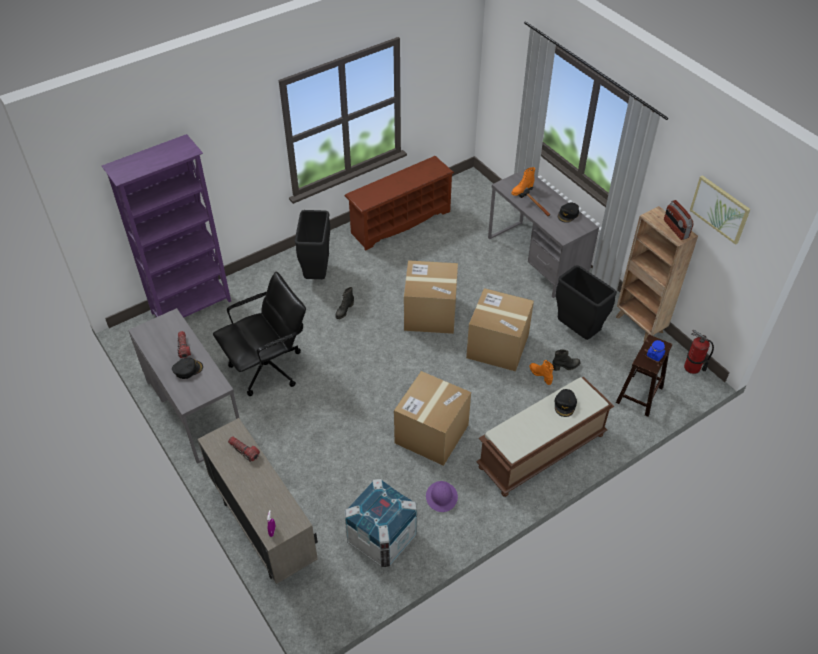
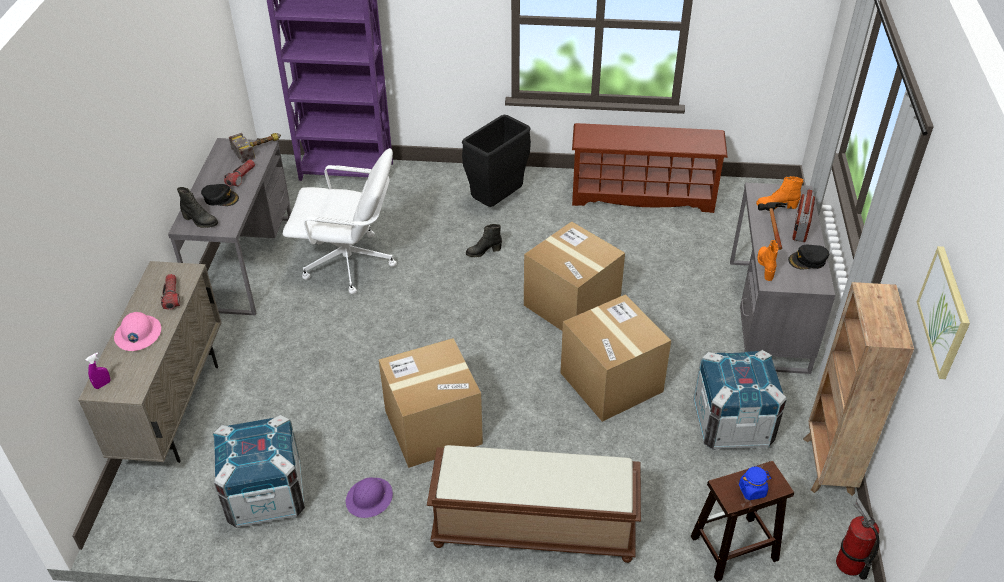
camera: 40 degrees right, 5 degrees down
black office chair [213,272,306,396] -> white office chair [283,148,397,294]
orange boot [529,360,554,385] -> orange boot moved to [757,240,779,281]
black boot [552,350,580,371] -> black boot moved to [177,187,218,228]
black cap [555,389,577,417] -> none
black trash can [556,265,617,340] -> crate [693,350,787,450]
radio [664,200,694,240] -> radio moved to [792,190,815,242]
none -> pink hard hat [114,312,161,351]
none -> hammer [229,133,281,163]

